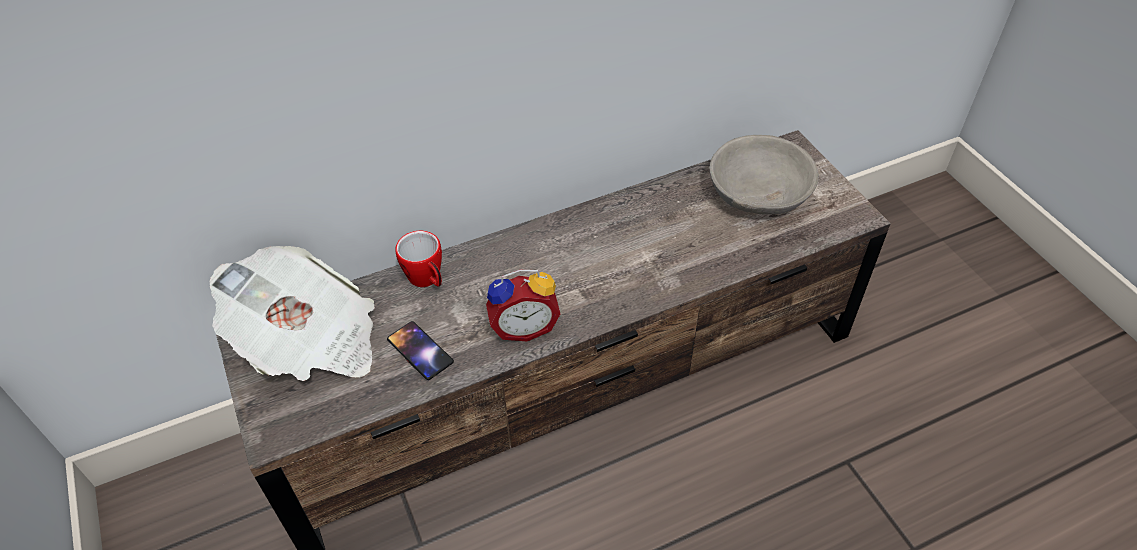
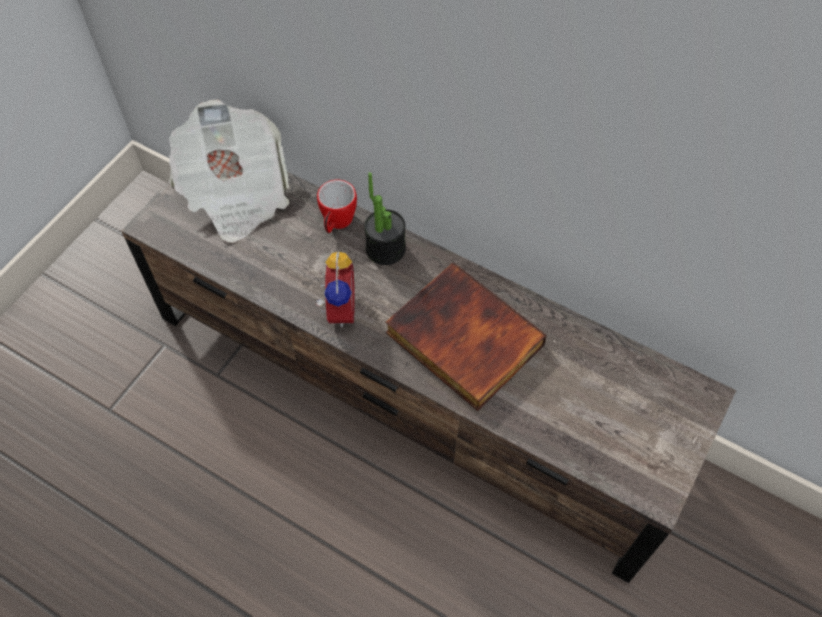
camera: 55 degrees right, 10 degrees up
phone [387,321,454,380] -> none
alarm clock [486,270,560,341] -> alarm clock turned 135 degrees counterclockwise [316,252,355,327]
grey bowl [710,135,819,214] -> none
none -> potted plant [364,172,406,265]
none -> book [385,262,547,411]

